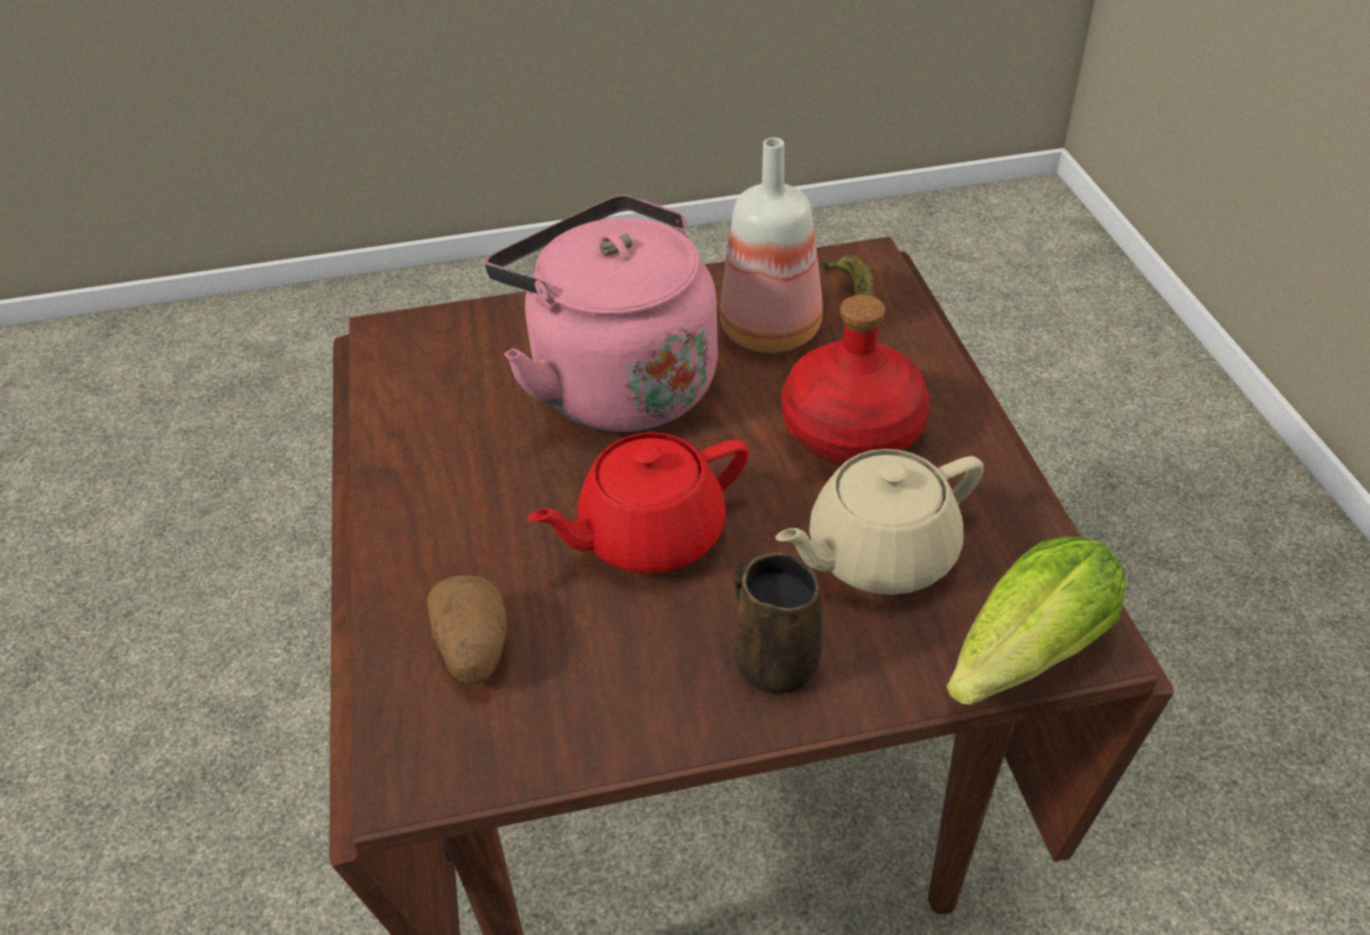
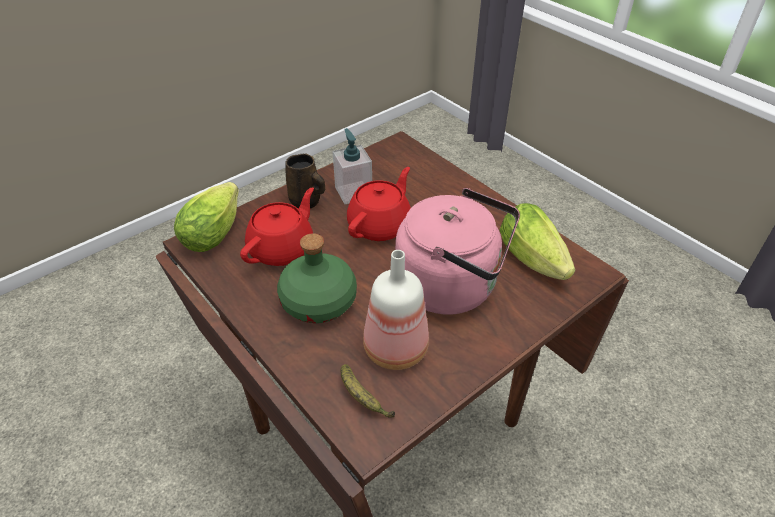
camera: 150 degrees right, 0 degrees up
potato [427,575,507,684] -> none
beige teapot [775,449,984,595] -> red teapot [240,187,314,266]
red bottle [781,294,930,464] -> green bottle [277,233,357,323]
none -> soap dispenser [333,128,372,204]
none -> lettuce [500,203,575,280]

